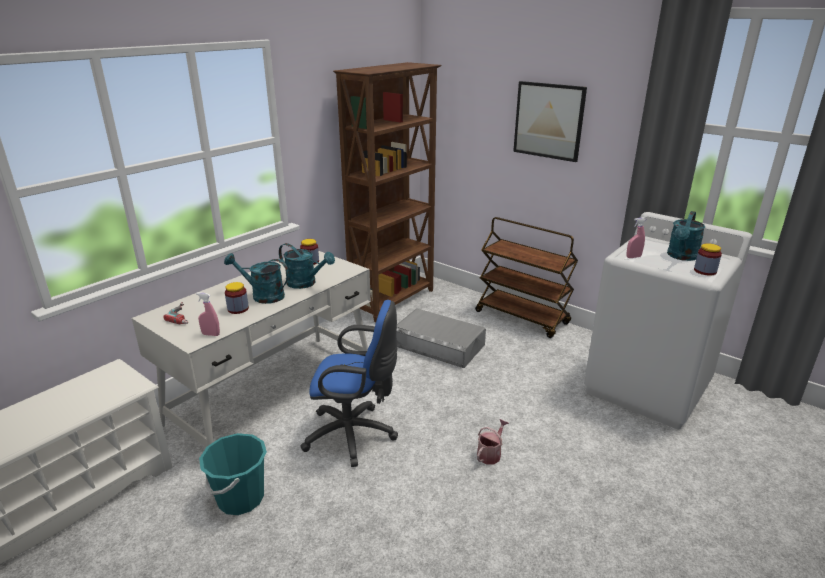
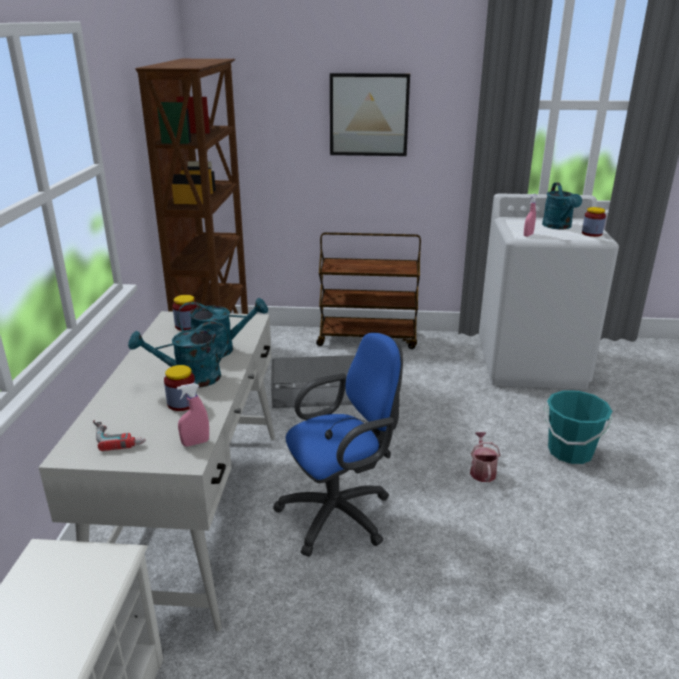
camera: 35 degrees left, 0 degrees up
turquoise bucket [199,433,267,515] -> turquoise bucket moved to [545,390,612,464]

